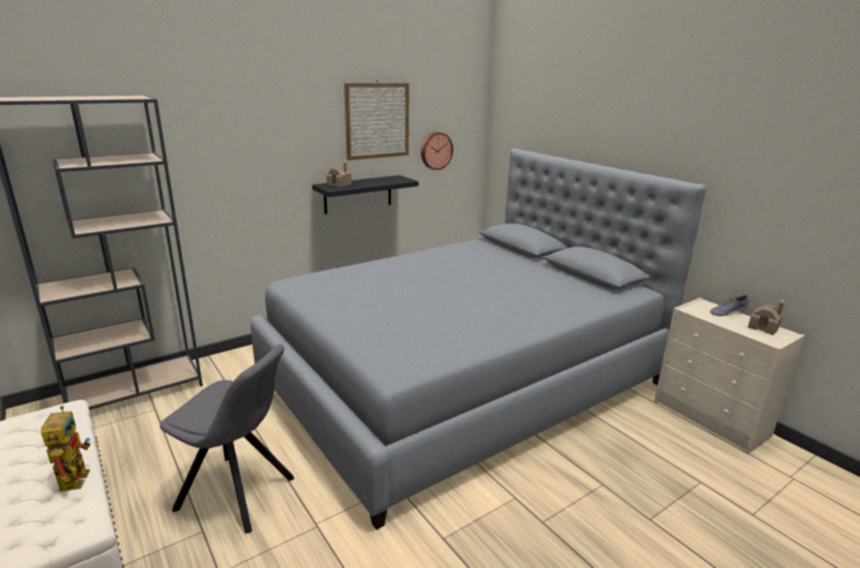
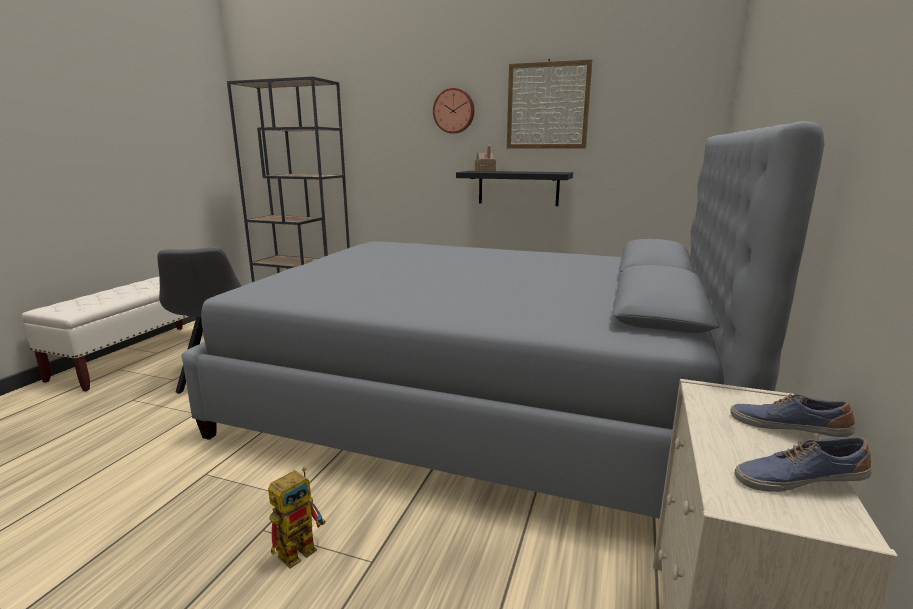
camera: 55 degrees right, 5 degrees down
toy robot [41,406,90,492] -> toy robot moved to [268,467,325,569]
wall clock [421,132,453,170] -> wall clock moved to [433,88,474,134]
toy house [748,298,786,335] -> shoe [735,436,872,492]

